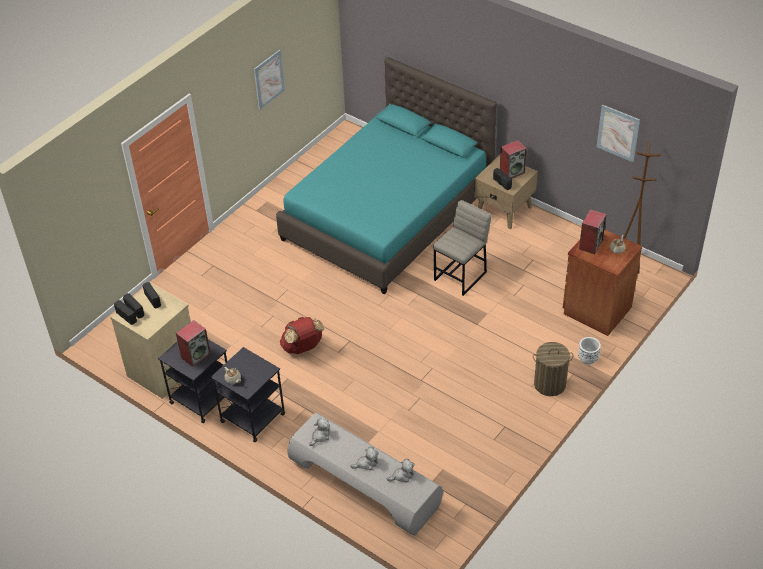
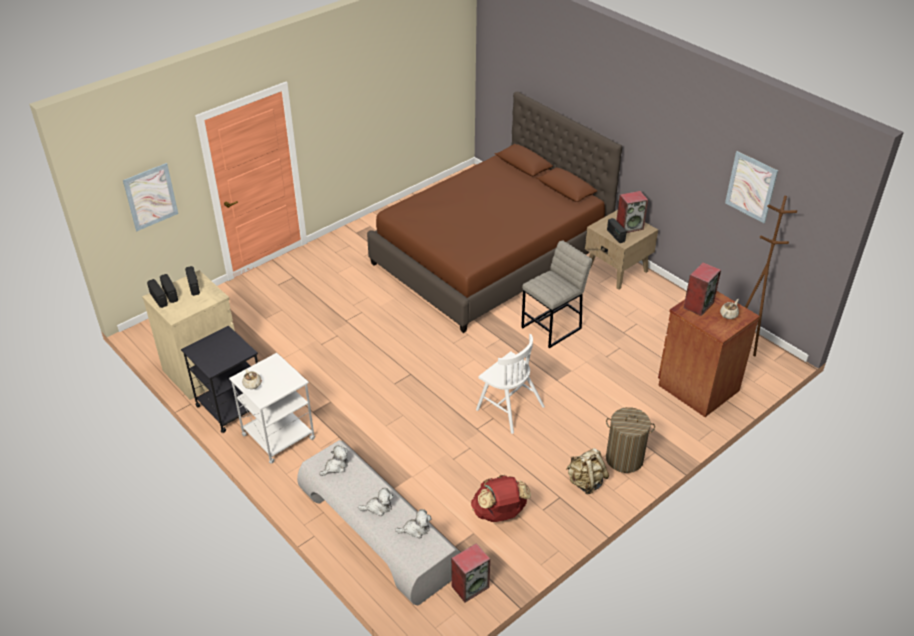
camera: 10 degrees right, 5 degrees down
speaker [176,320,211,367] -> speaker moved to [451,543,490,602]
black cart [211,347,285,442] -> white cart [229,353,315,464]
picture [254,50,285,109] -> picture moved to [123,163,178,231]
turquoise bed [276,57,497,294] -> brown bed [367,92,622,333]
red backpack [280,317,324,354] -> red backpack moved to [471,475,531,522]
white planter [578,337,601,365] -> none
none -> white chair [476,334,545,434]
none -> beige backpack [566,448,609,494]

